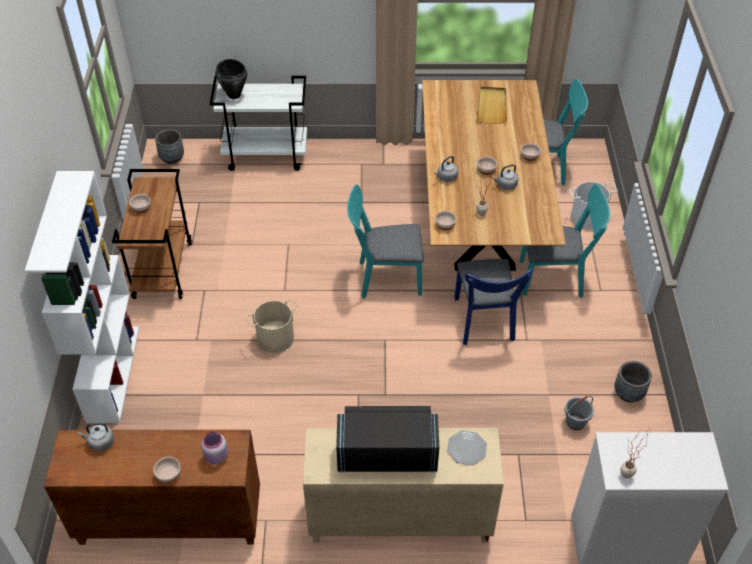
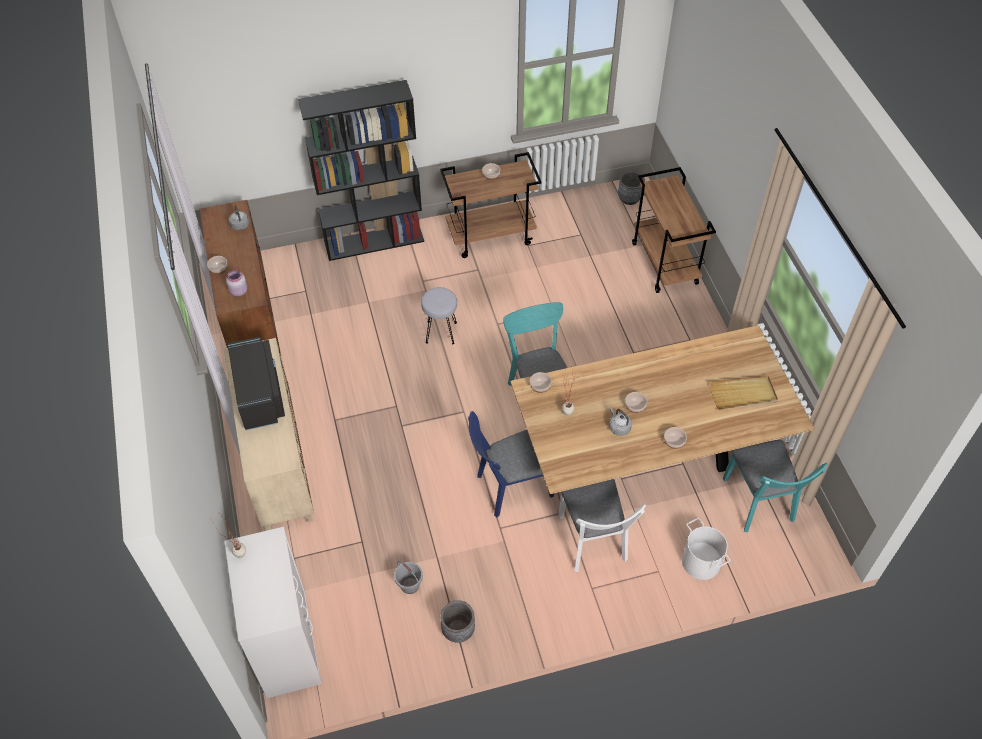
camera: 75 degrees right, 5 degrees up
white bookcase [25,171,139,423] -> black bookcase [298,80,424,261]
white cart [210,76,307,171] -> brown cart [632,167,716,293]
black cooking pot [215,59,247,99] -> none
beige bucket [246,298,299,353] -> grey stool [421,287,457,344]
grey kettle [435,156,458,182] -> none
plate [447,430,487,465] -> none
turquoise chair [520,184,610,298] -> white chair [558,479,646,572]

